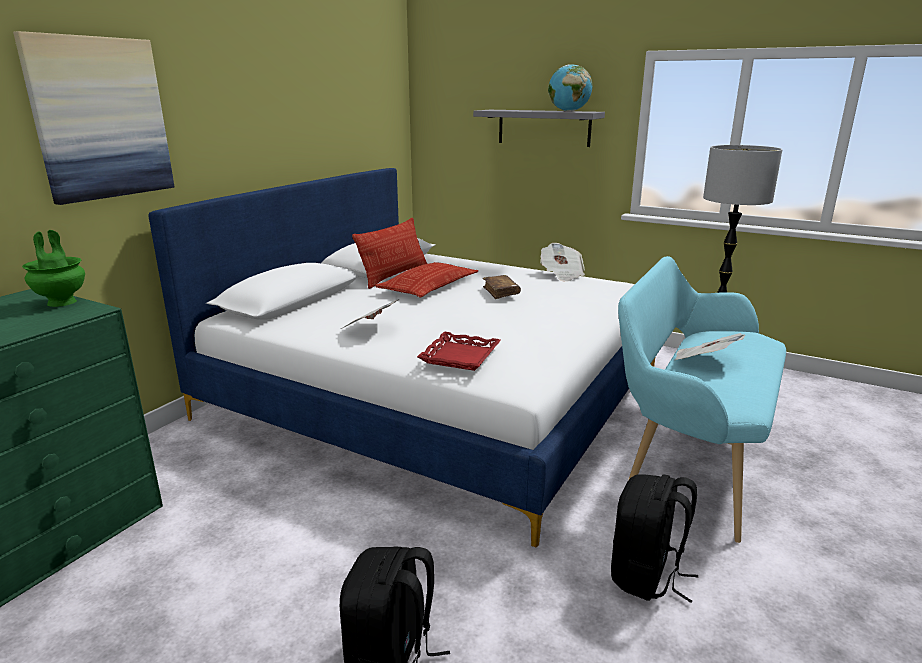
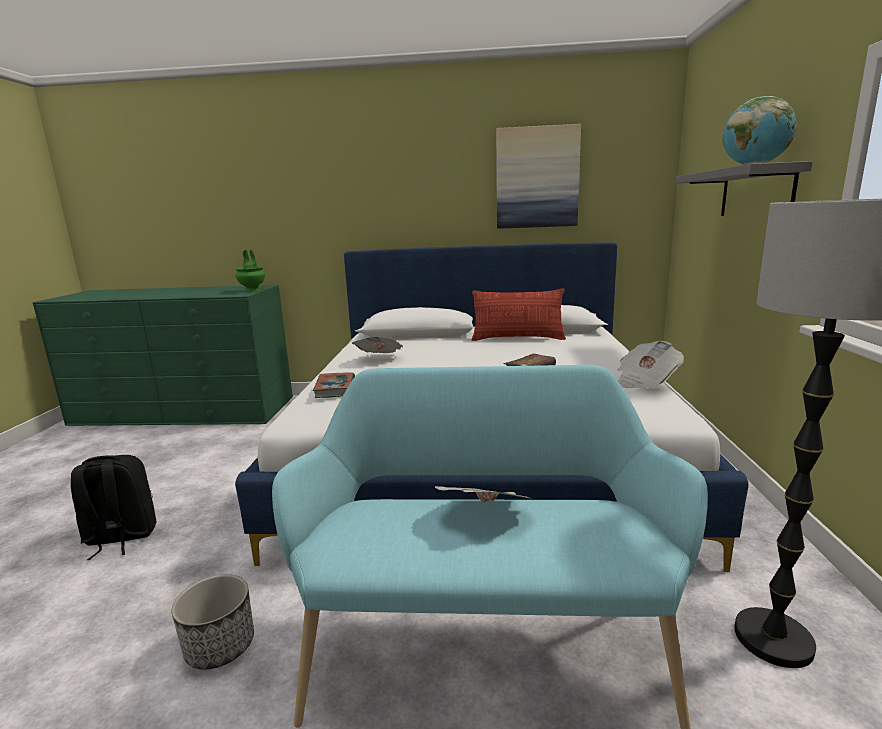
camera: 65 degrees right, 5 degrees down
picture [13,31,174,205] -> picture moved to [496,124,581,229]
pillow [375,262,478,297] -> none
red tray [417,332,501,371] -> book [313,372,355,398]
black backpack [611,474,698,603] -> planter [172,574,254,669]

